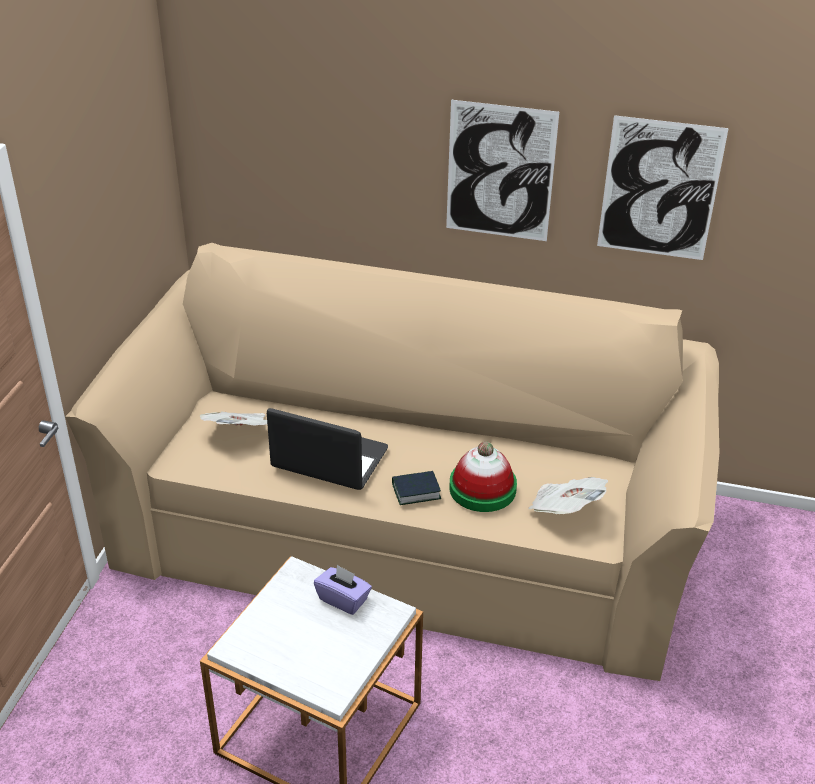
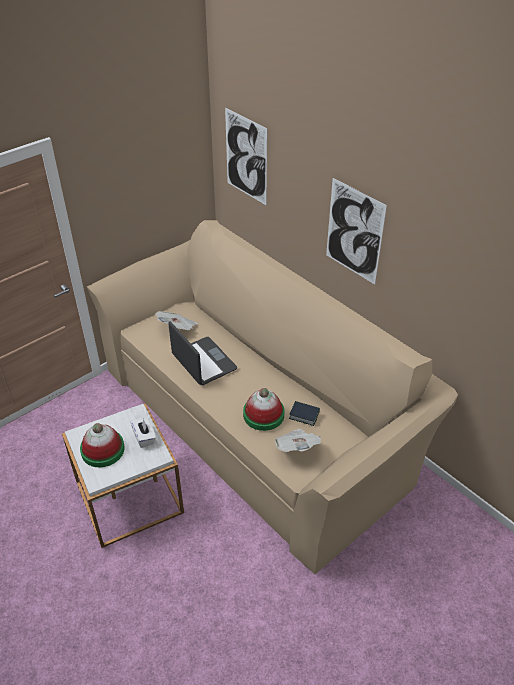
camera: 35 degrees right, 5 degrees up
purple tissue box [314,564,372,615] -> white tissue box [131,418,156,448]
book [392,471,441,505] -> book moved to [289,401,320,426]
picture [597,115,729,260] -> picture moved to [225,108,267,205]
none -> hat [80,423,125,467]

